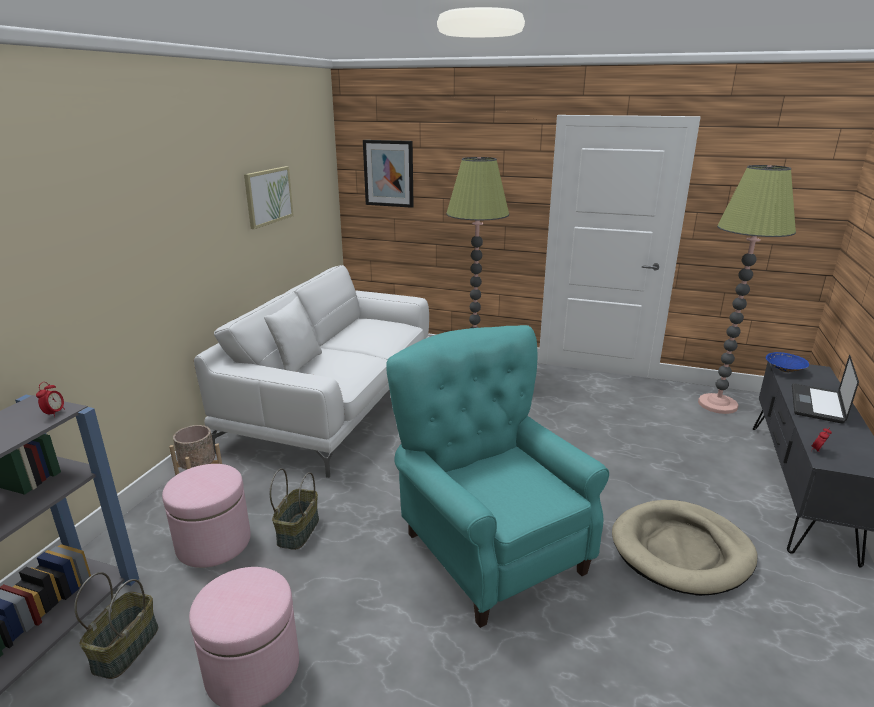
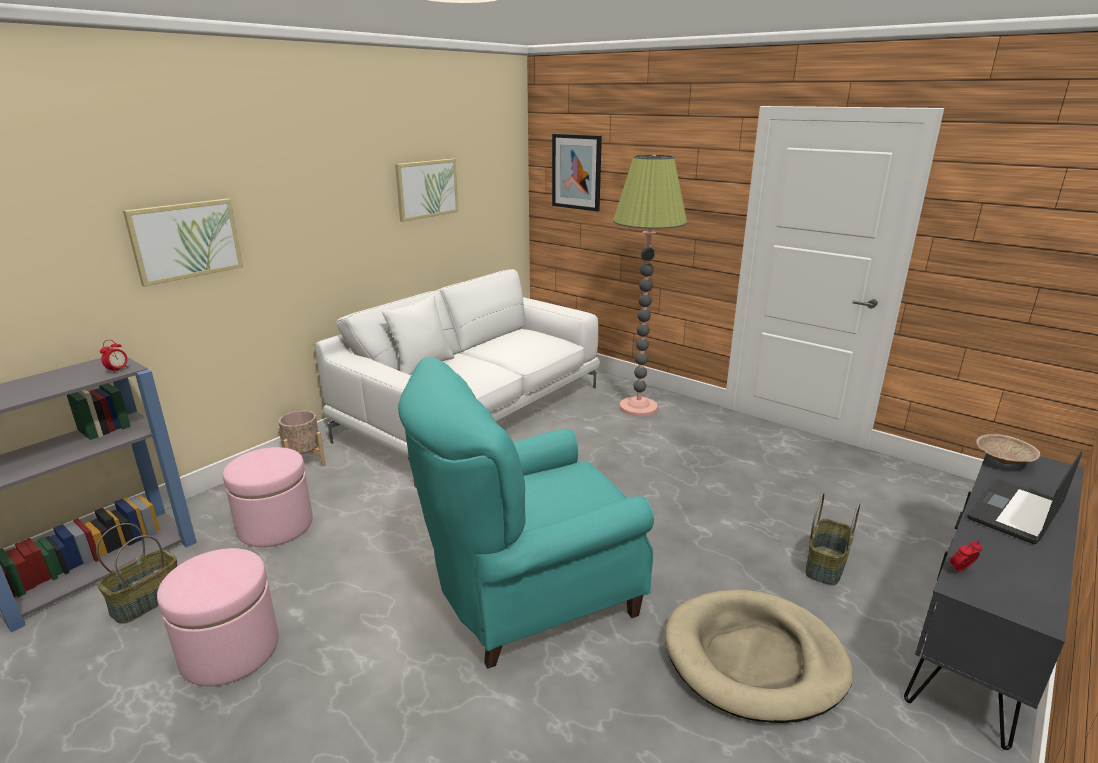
camera: 20 degrees right, 0 degrees up
basket [270,468,319,550] -> basket moved to [805,493,860,585]
turquoise armchair [386,325,609,628] -> turquoise armchair turned 105 degrees counterclockwise [398,357,654,669]
floor lamp [698,165,796,414] -> none
blue bowl [766,352,809,372] -> beige bowl [976,434,1040,464]
none -> picture [123,199,243,287]

